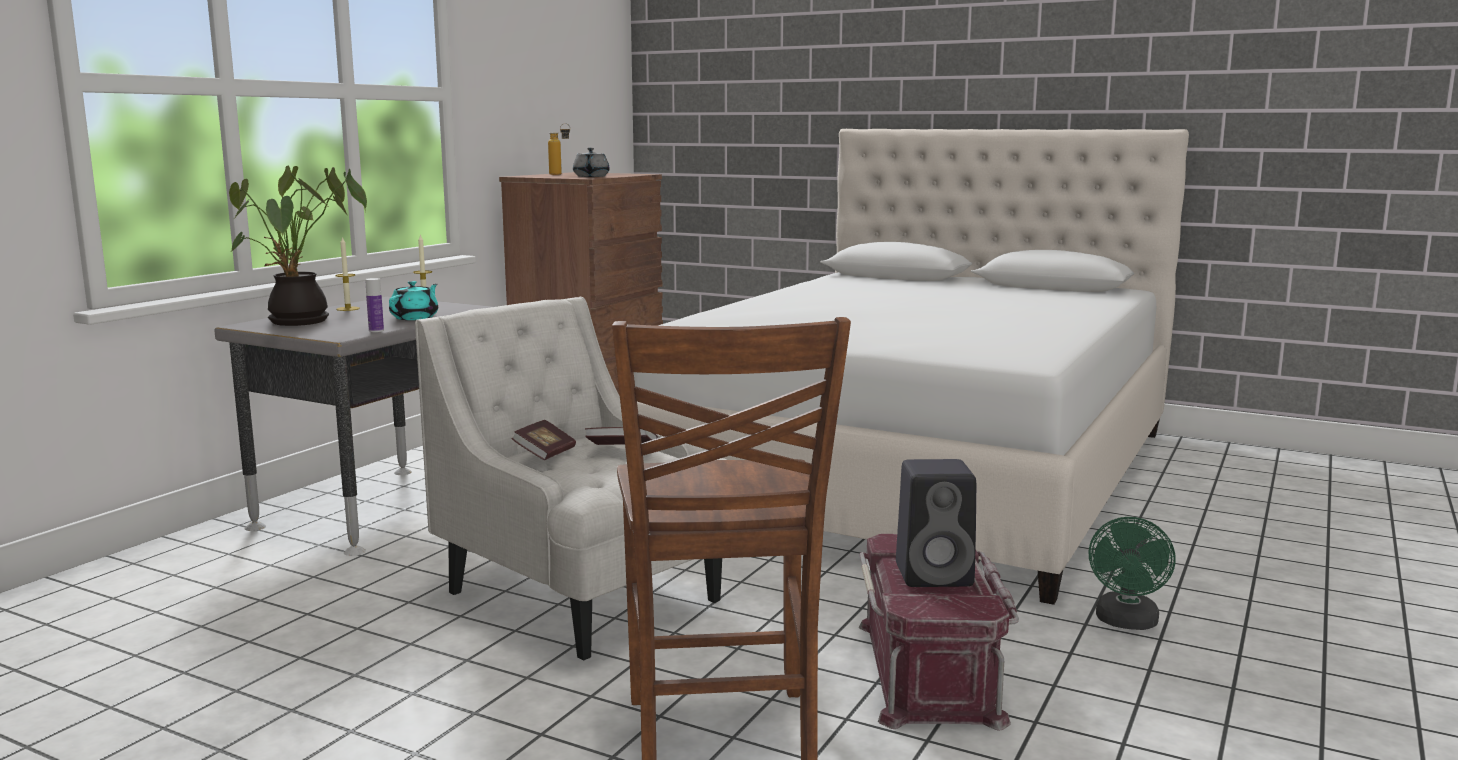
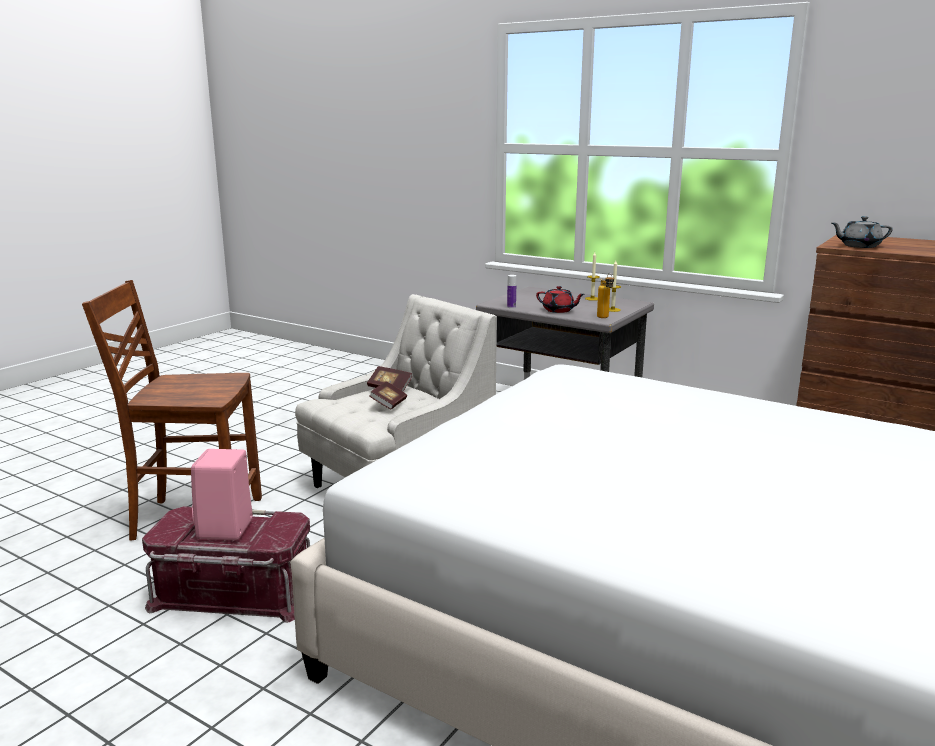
camera: 95 degrees right, 5 degrees up
potted plant [229,165,367,326] -> none
turquoise teapot [389,281,438,320] -> red teapot [536,286,584,313]
bottle [548,123,570,175] -> bottle moved to [597,273,614,318]
black speaker [896,459,976,587] -> pink speaker [191,449,253,540]
green fan [1089,517,1176,630] -> none

